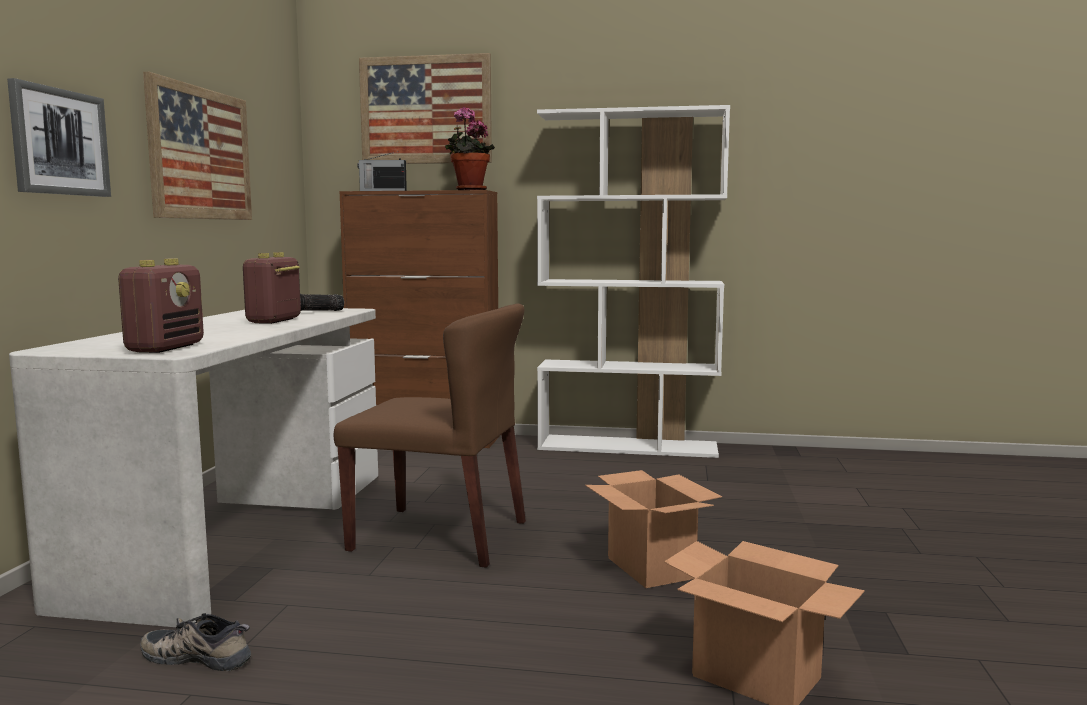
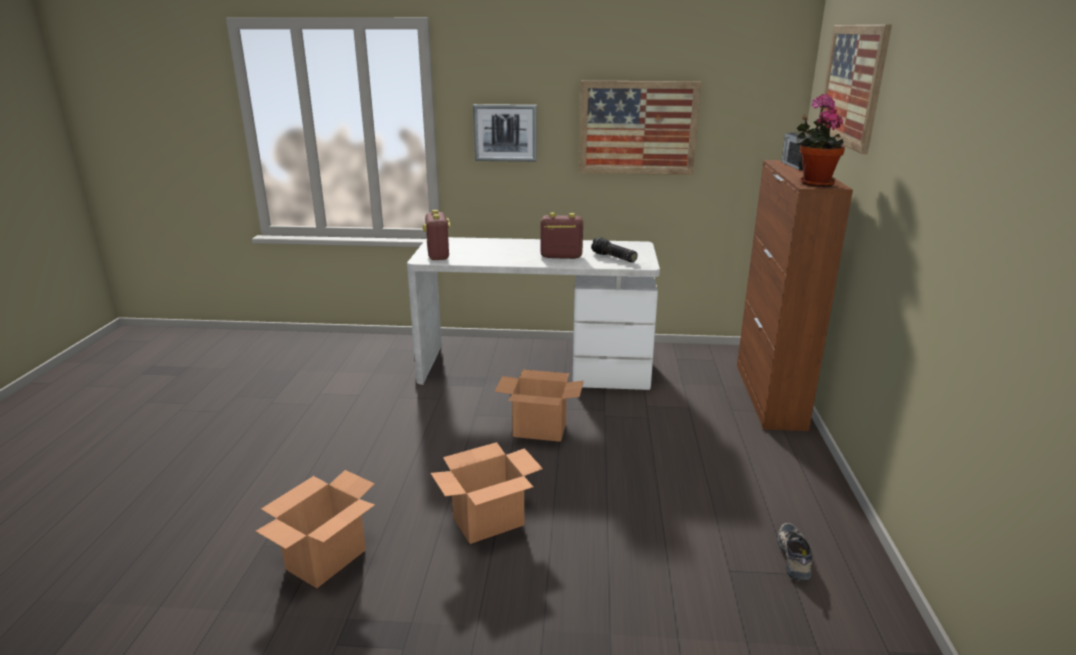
camera: 85 degrees right, 15 degrees up
radio [118,259,204,353] -> radio turned 75 degrees clockwise [423,210,451,260]
shoe [140,613,251,671] -> shoe moved to [777,523,812,581]
brown chair [334,304,526,568] -> cardboard box [495,370,584,442]
white bookcase [537,105,730,458] -> none

